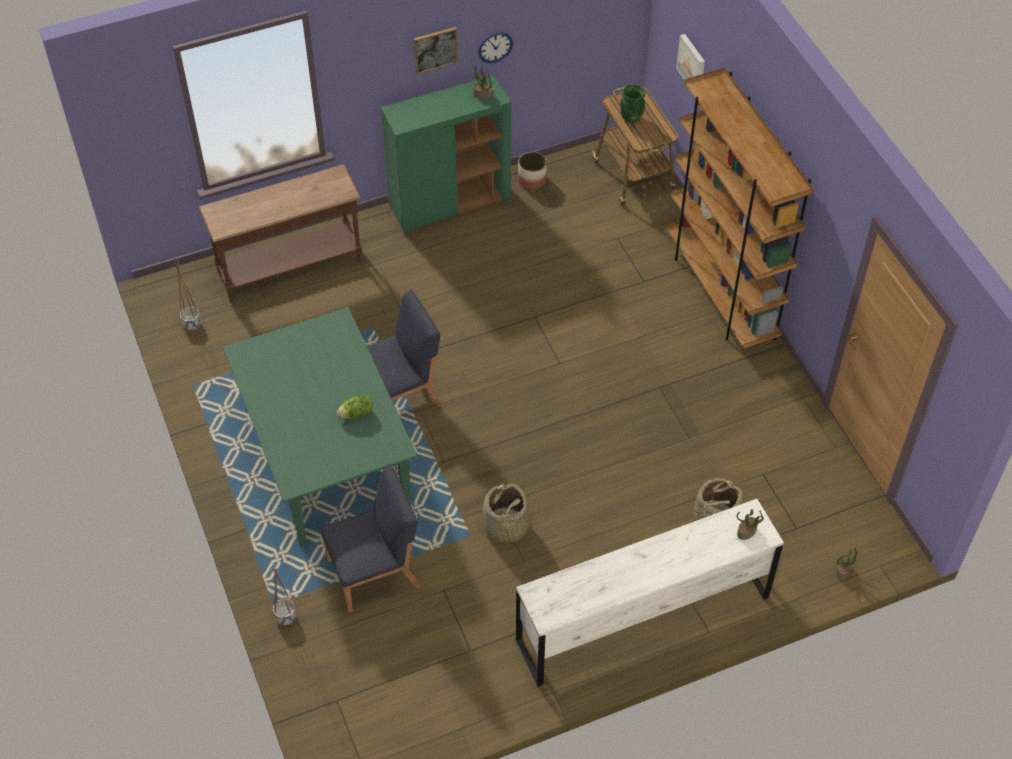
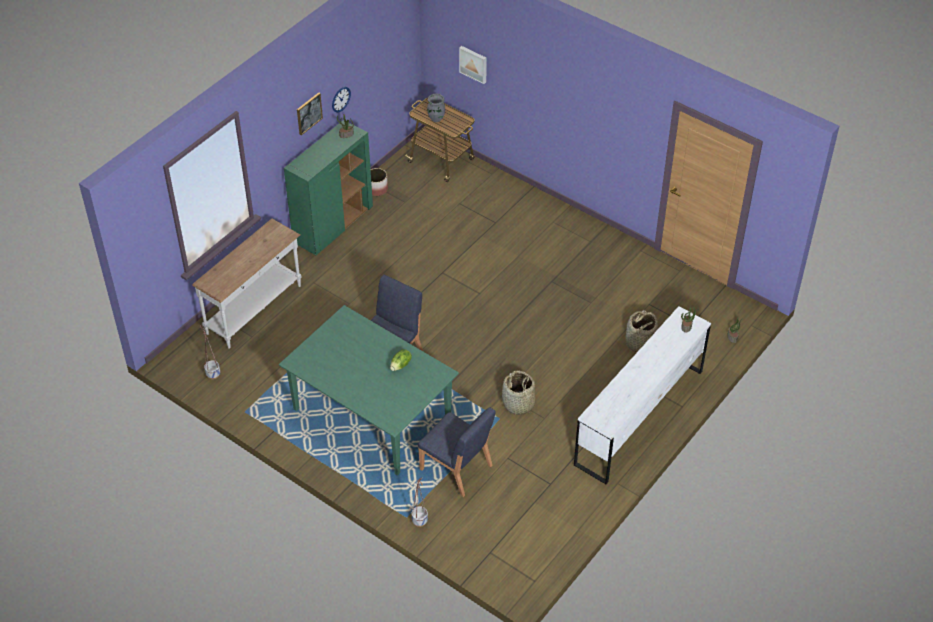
camera: 30 degrees left, 5 degrees down
brown console table [199,165,362,302] -> white console table [192,219,302,349]
blue chair [321,466,420,612] -> blue chair turned 90 degrees clockwise [418,408,495,497]
green vase [620,84,645,123] -> grey vase [427,94,445,122]
brown bookcase [667,67,814,349] -> none

